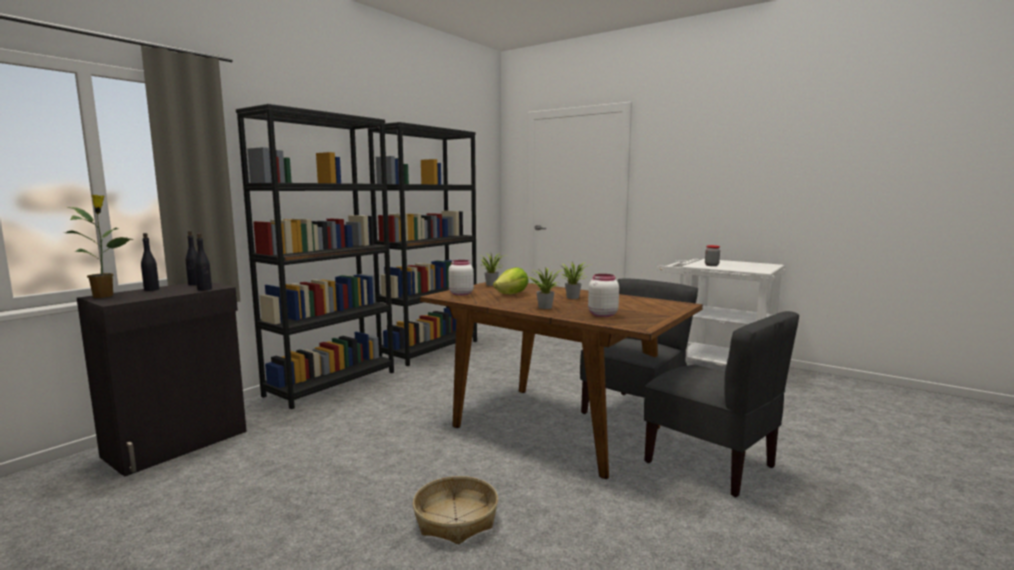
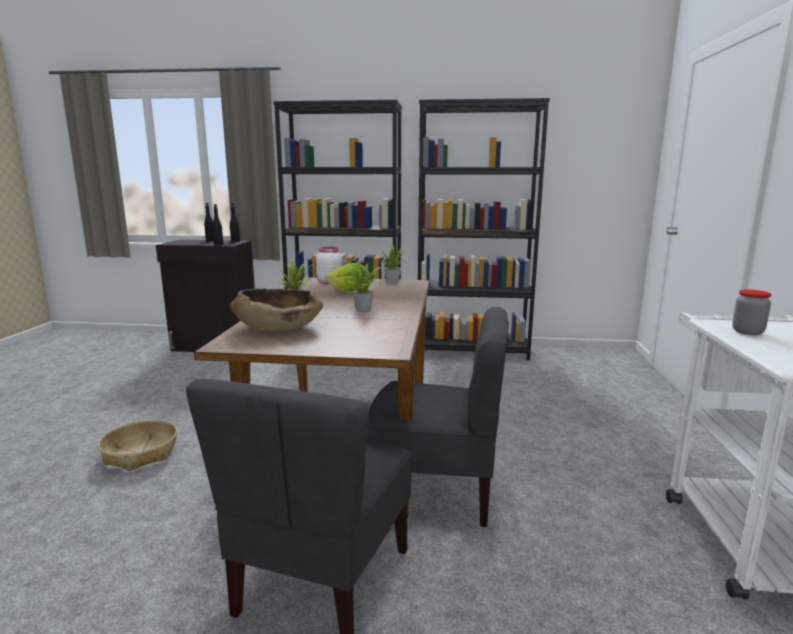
camera: 60 degrees right, 5 degrees up
potted plant [65,195,133,298] -> none
white jar [588,274,619,317] -> brown bowl [230,288,323,331]

